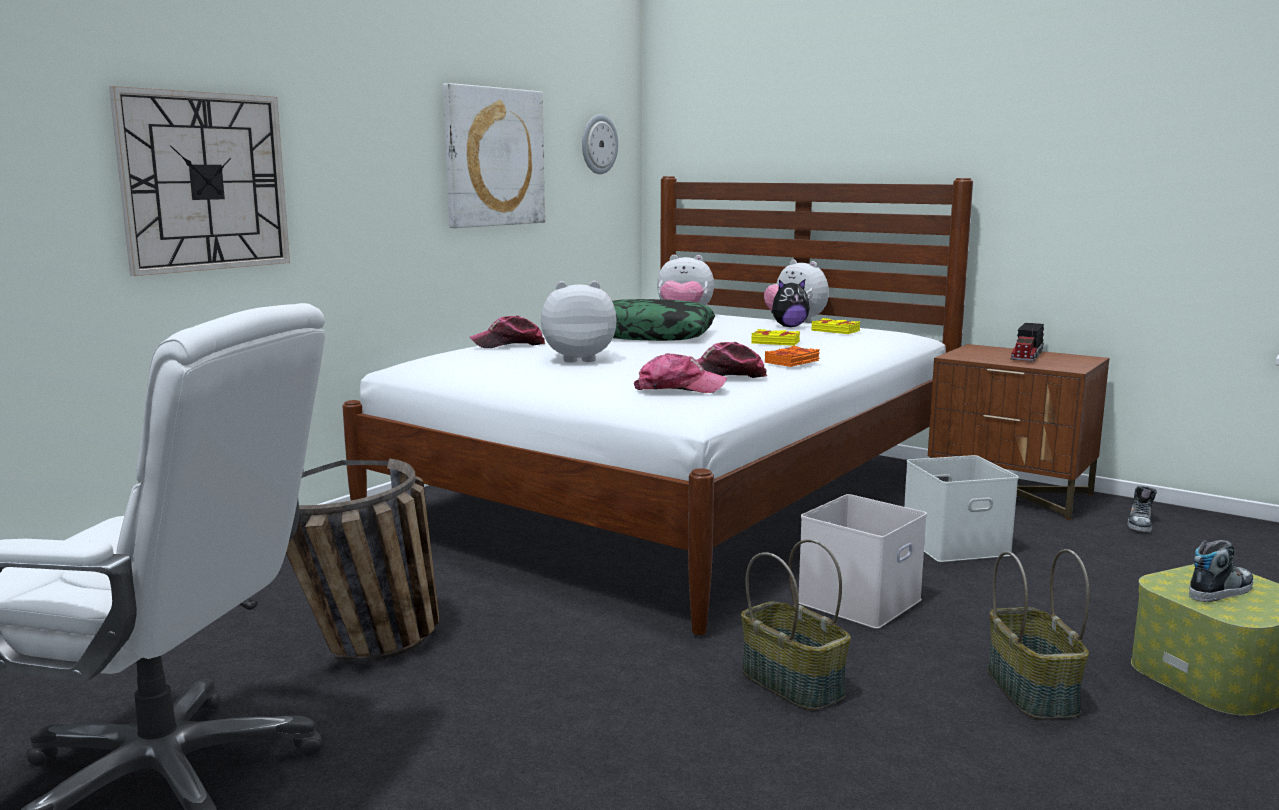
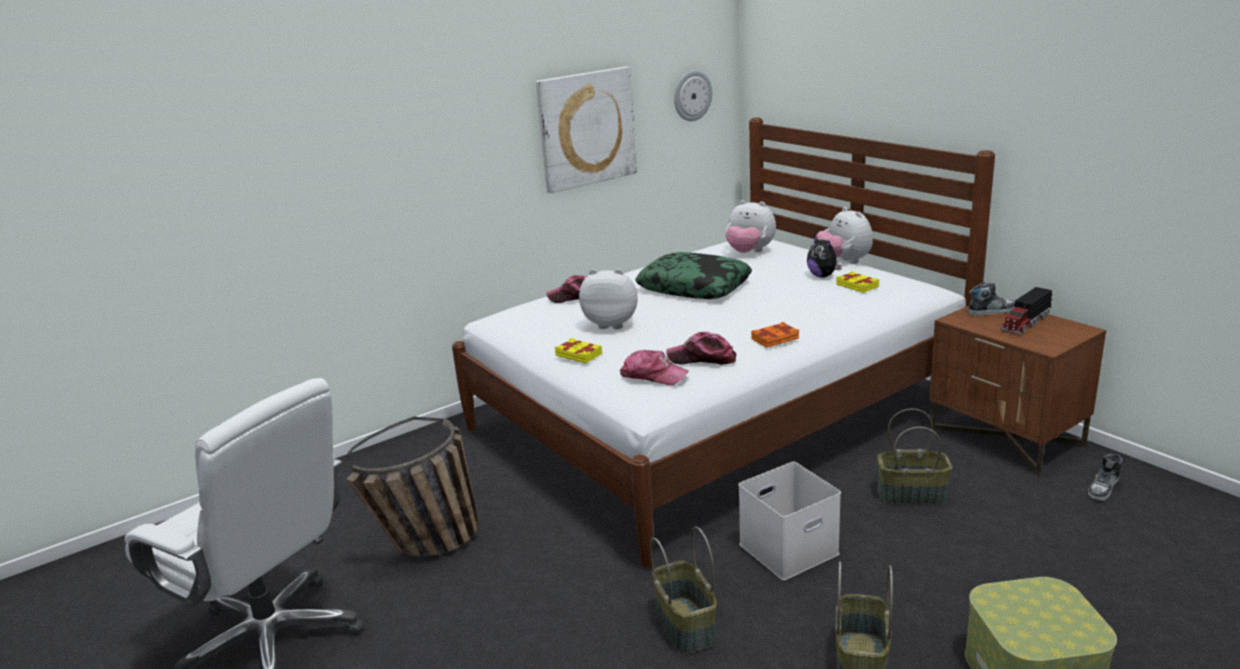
camera: 20 degrees right, 10 degrees up
wall clock [109,86,290,276] -> none
yellow book [751,329,800,346] -> yellow book moved to [555,338,602,364]
plush toy [771,279,810,327] -> plush toy turned 60 degrees clockwise [807,235,842,278]
white storage box [904,455,1019,562] -> basket [877,408,952,505]
shoe [1189,540,1254,602] -> shoe moved to [968,282,1015,316]

